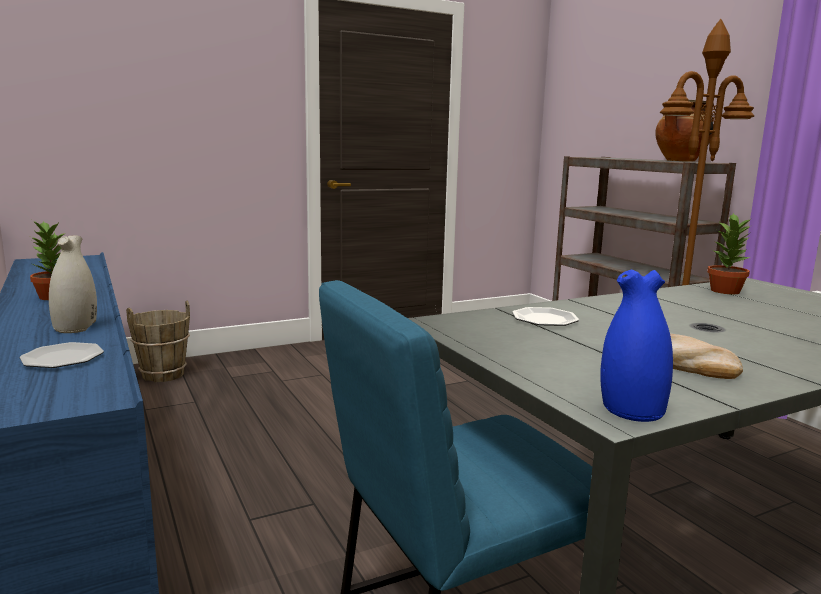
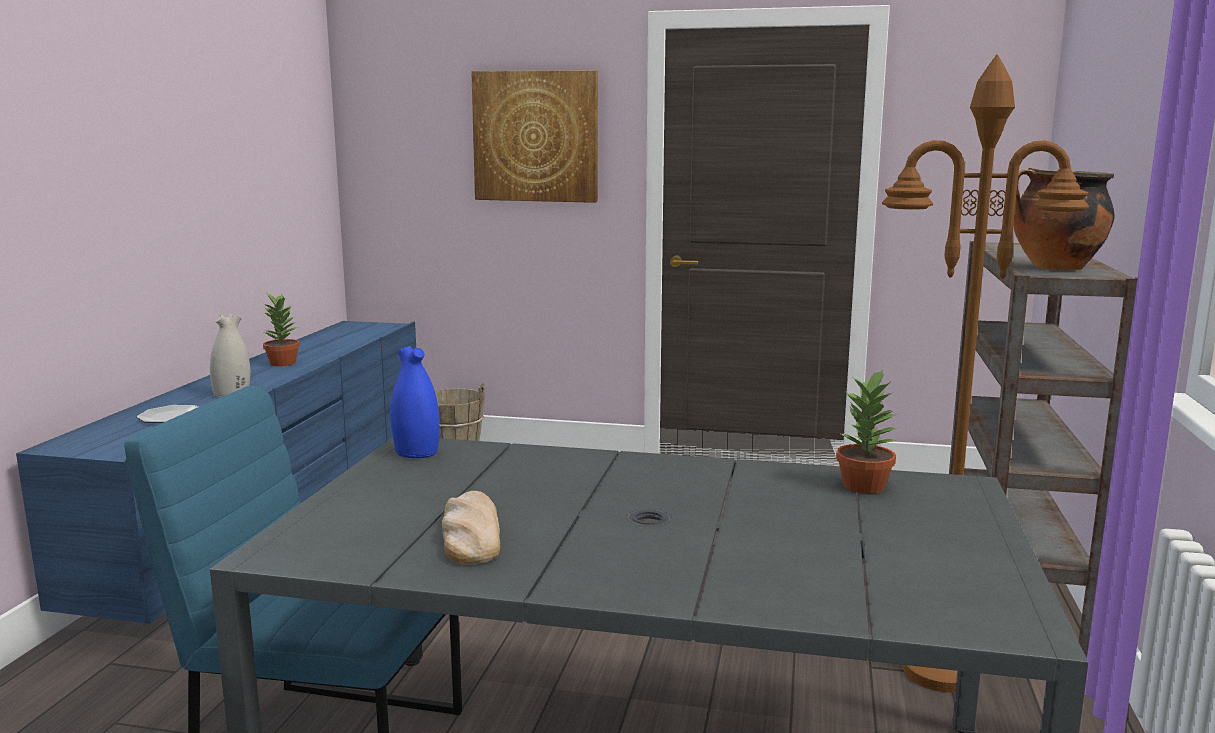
camera: 40 degrees right, 0 degrees up
plate [512,307,579,326] -> none
blue vase [600,270,673,422] -> blue vase moved to [390,346,439,458]
none -> picture [471,70,598,203]

